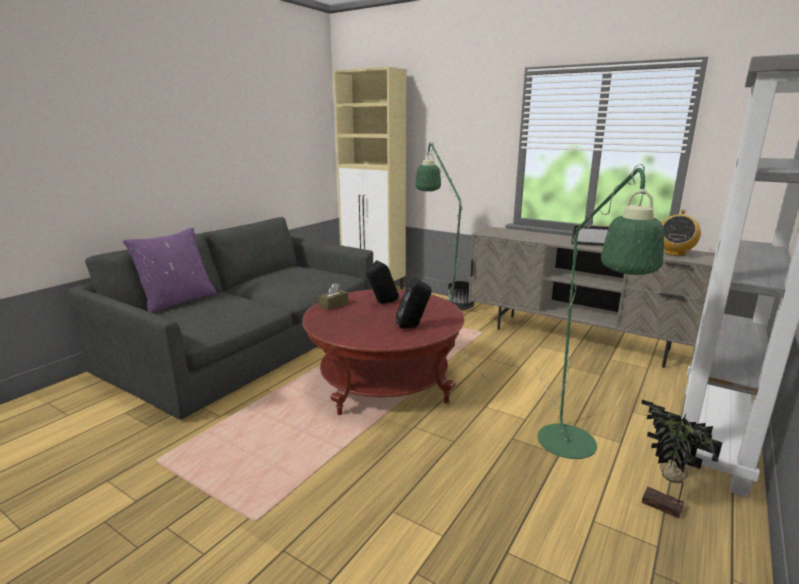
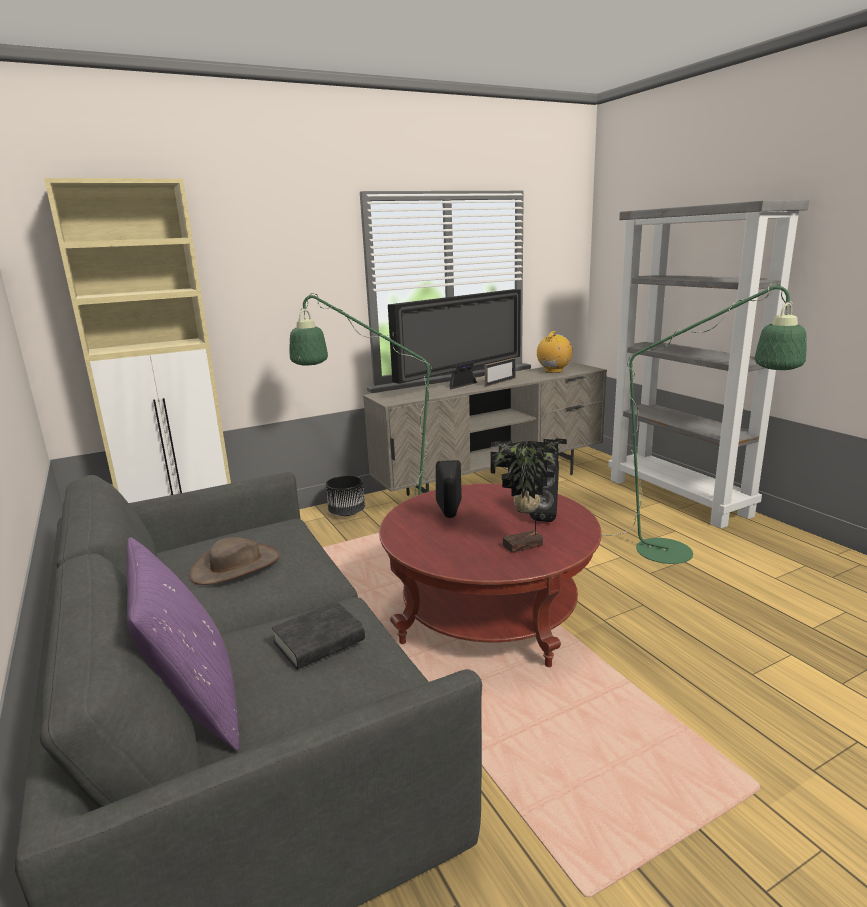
camera: 60 degrees left, 0 degrees up
brown tissue box [318,283,349,310] -> none
potted plant [641,400,722,518] -> potted plant moved to [490,438,567,553]
radio [662,210,701,256] -> radio turned 120 degrees counterclockwise [537,331,572,373]
none -> brown hat [190,537,280,585]
none -> black book [272,601,365,670]
none -> television [388,289,521,389]

